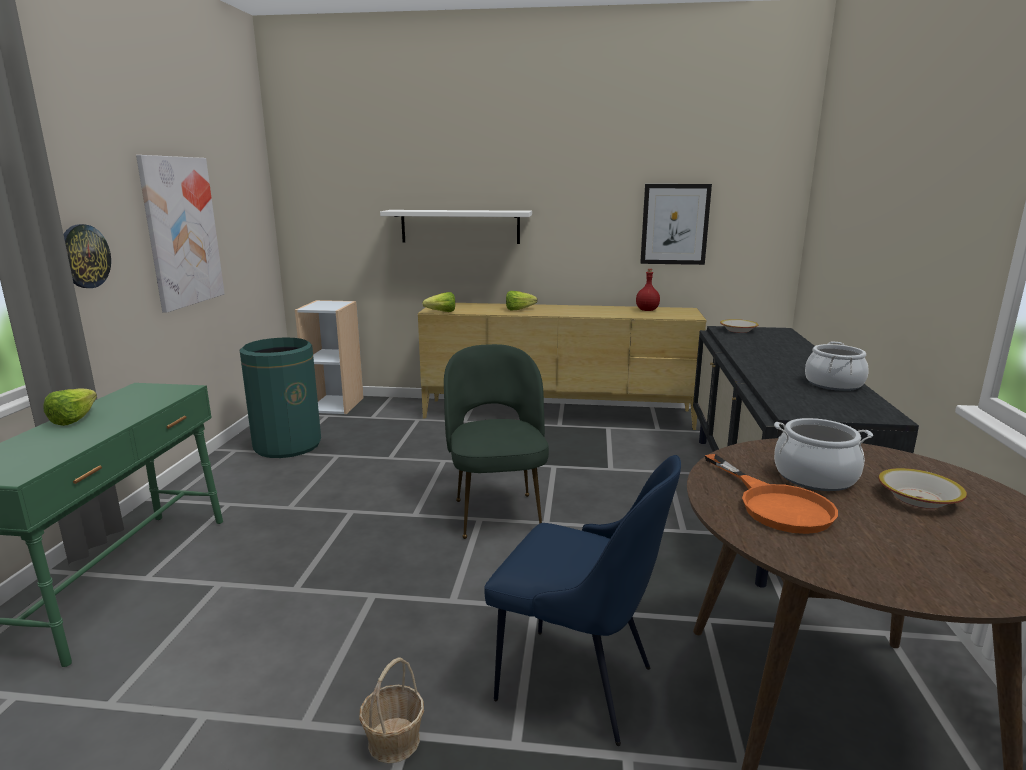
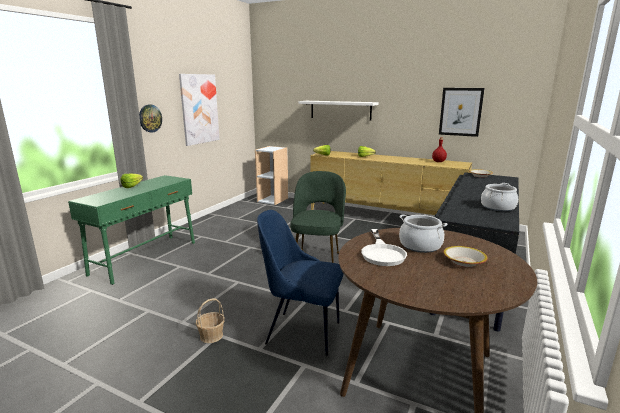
camera: 20 degrees right, 0 degrees up
green trash can [240,338,321,458] -> none
blue chair [484,455,681,746] -> blue chair turned 150 degrees clockwise [257,210,344,356]
orange frying pan [705,454,838,534] -> white frying pan [361,229,407,266]

